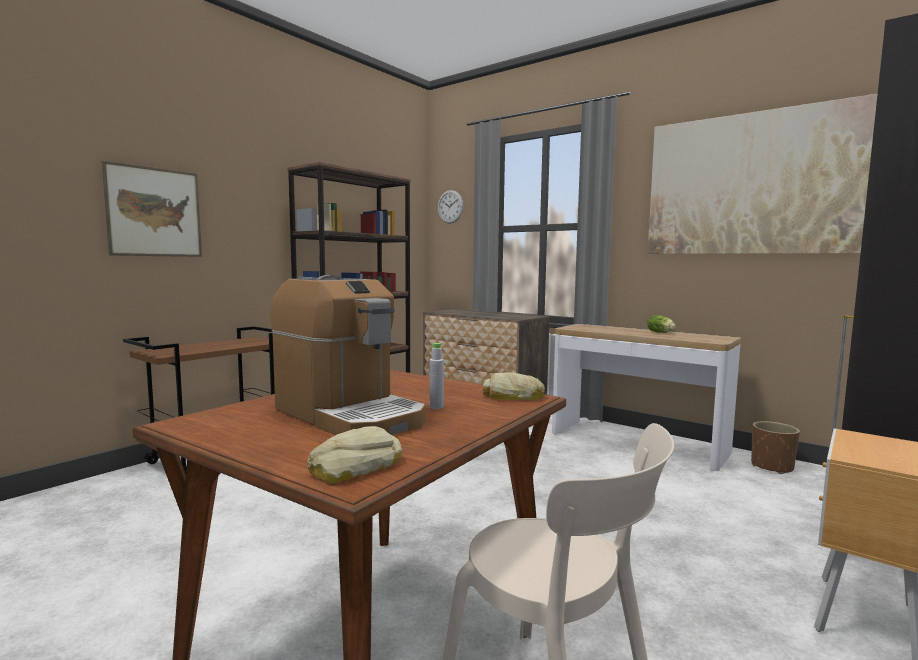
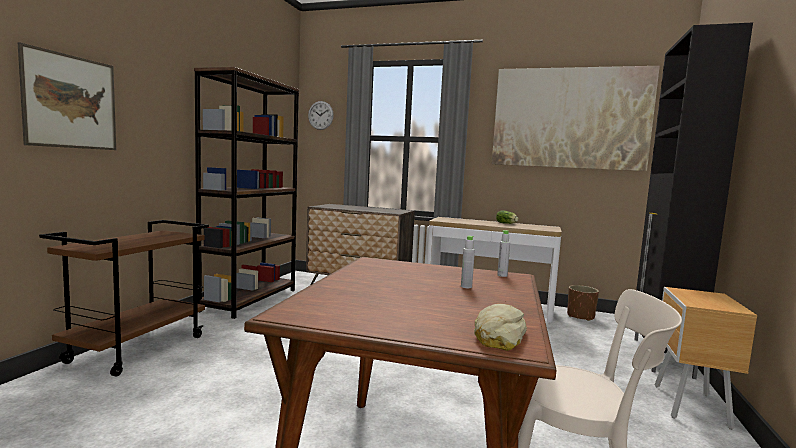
camera: 20 degrees left, 0 degrees up
coffee machine [270,275,426,435] -> none
bread [483,372,545,400] -> grey bottle [497,230,510,277]

